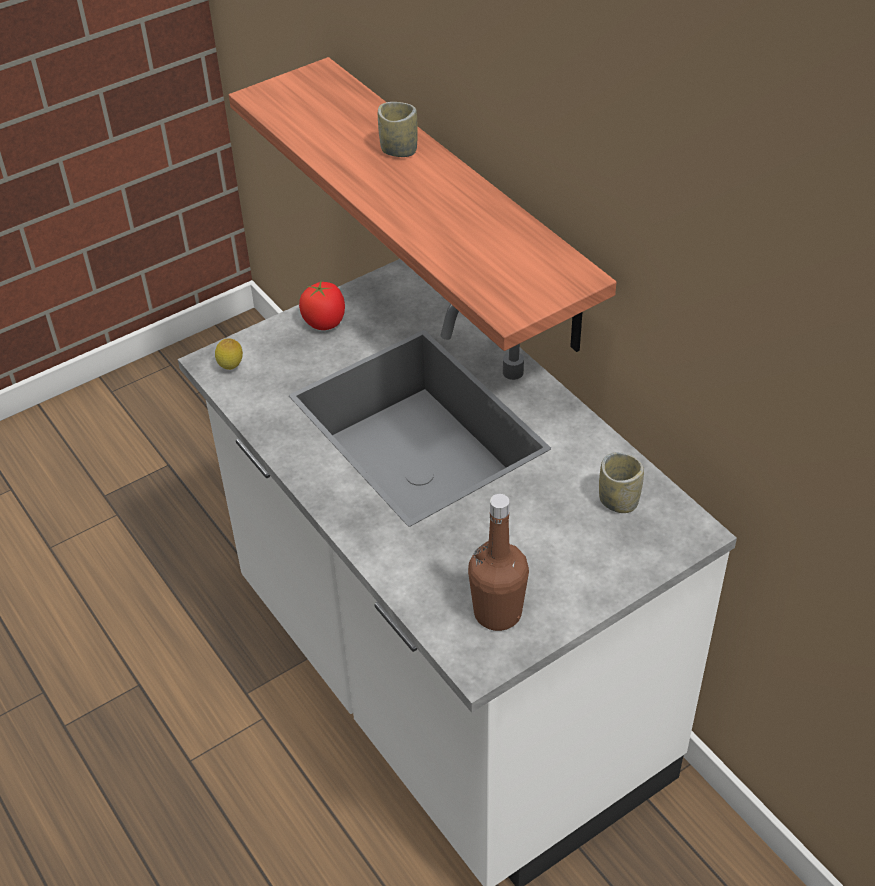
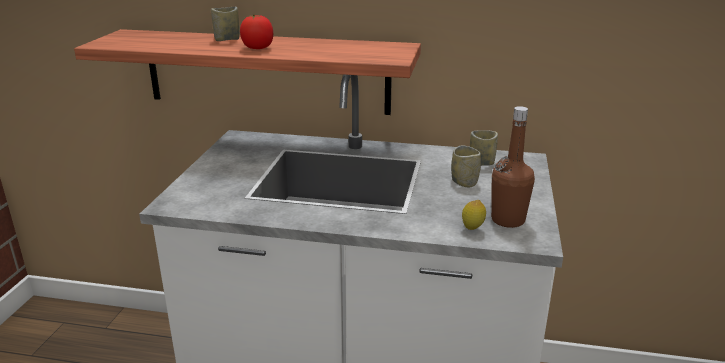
camera: 45 degrees left, 20 degrees down
lemon [215,338,243,370] -> lemon moved to [462,200,486,230]
tomato [299,282,345,330] -> tomato moved to [240,15,273,49]
none -> cup [451,145,481,187]

